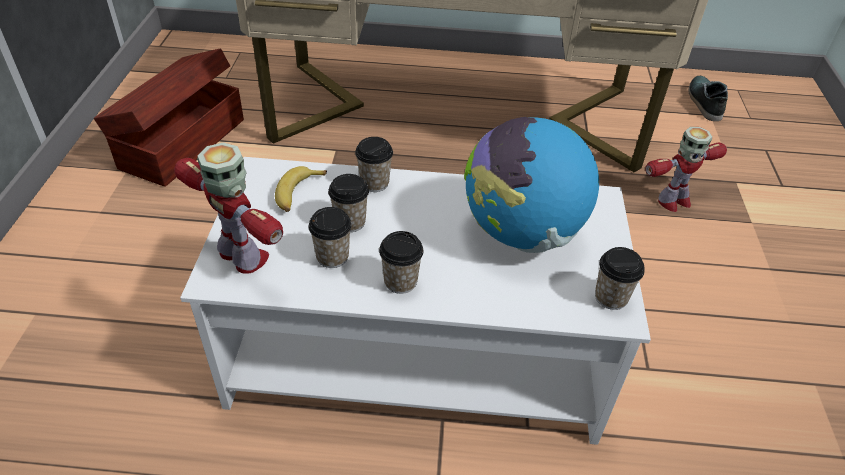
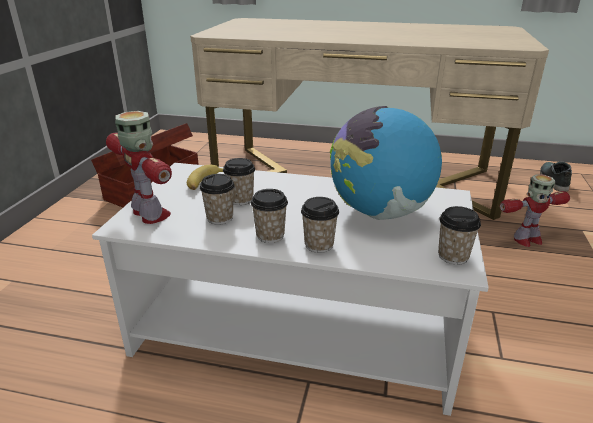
camera: 10 degrees right, 15 degrees down
cup [355,137,393,192] -> cup moved to [301,197,339,253]

